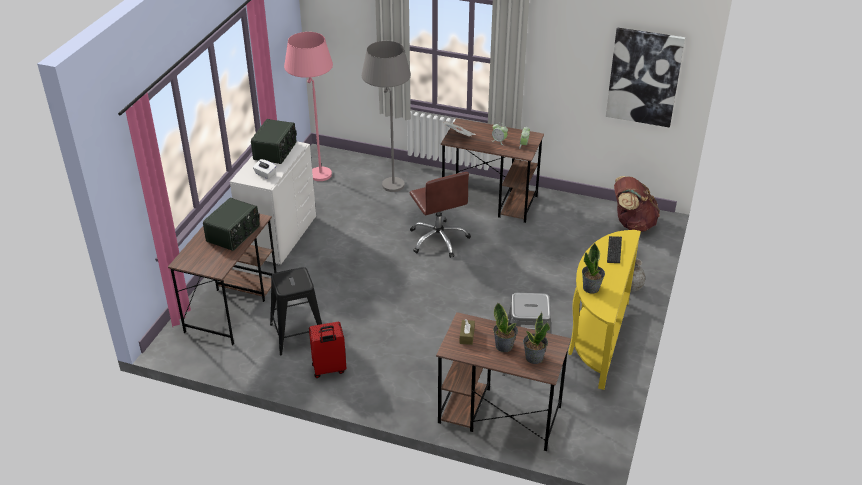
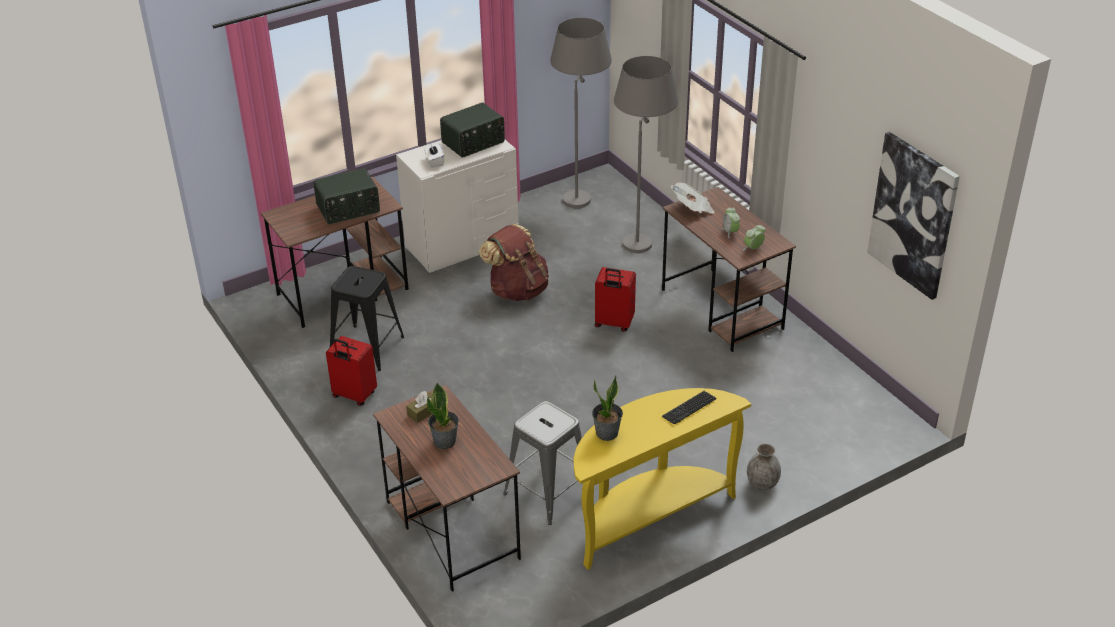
camera: 40 degrees right, 0 degrees up
pink floor lamp [284,32,333,181] -> grey floor lamp [550,18,612,208]
brown office chair [409,172,471,258] -> red suitcase [595,267,636,332]
potted plant [523,312,550,364] -> none
brown backpack [614,176,660,231] -> brown backpack moved to [479,224,549,301]

